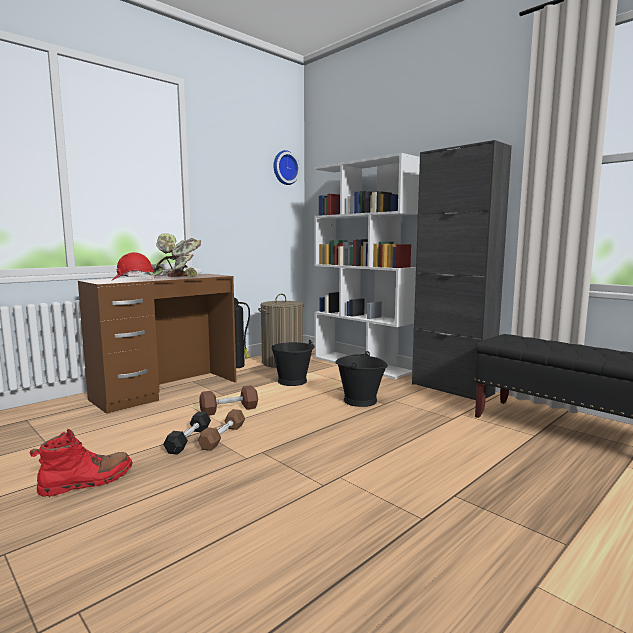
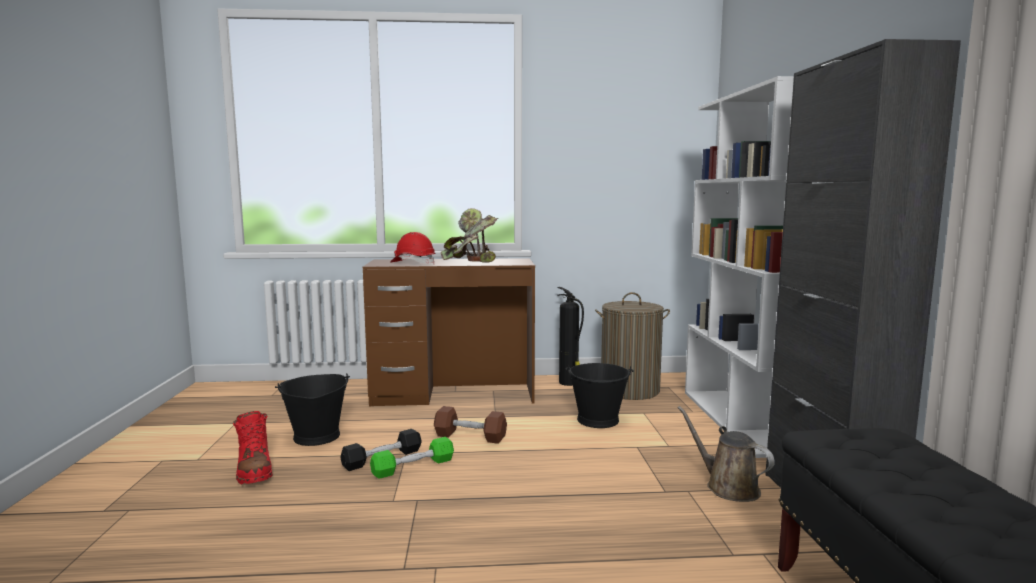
camera: 40 degrees right, 0 degrees up
red boot [29,429,132,498] -> red boot turned 60 degrees clockwise [233,411,273,485]
brown dumbbell [198,409,245,451] -> green dumbbell [370,437,454,479]
wall clock [274,150,300,185] -> none
black bucket [335,351,388,407] -> black bucket moved to [275,373,350,446]
none -> brown watering can [678,406,775,502]

